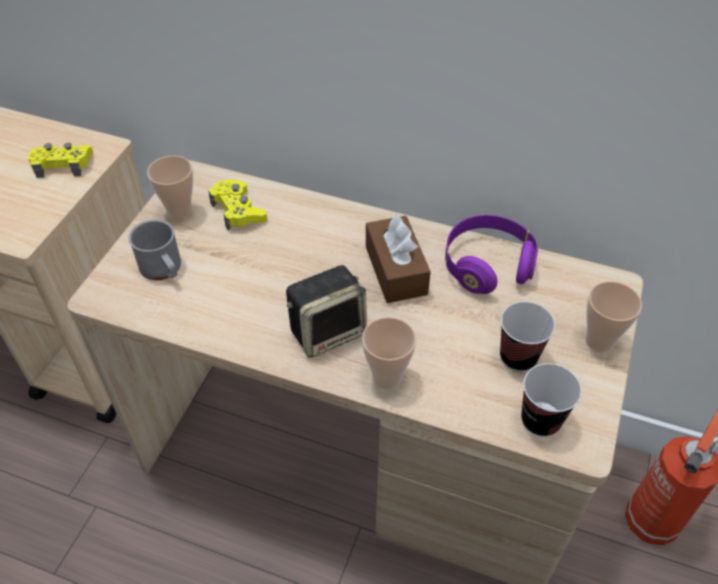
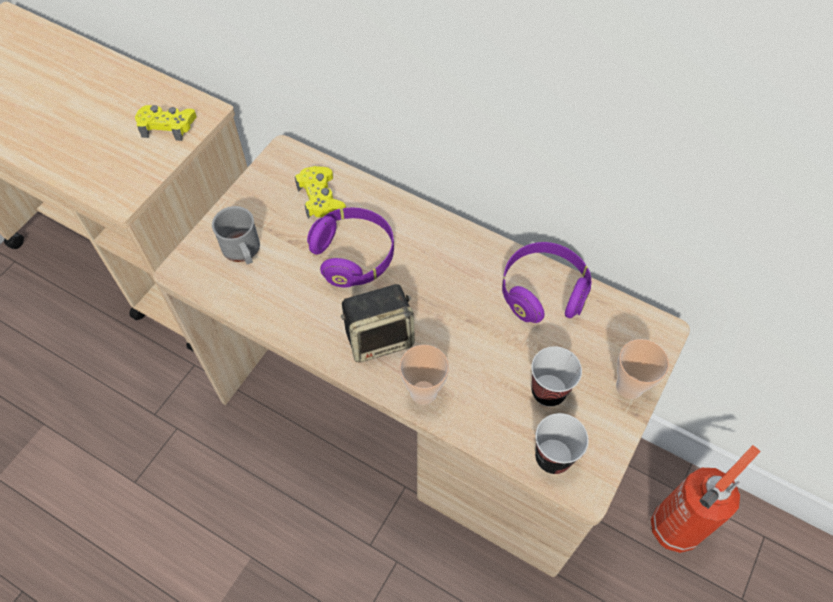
camera: 10 degrees right, 10 degrees up
cup [147,156,193,220] -> none
brown tissue box [366,215,431,303] -> none
none -> purple headphones [307,208,394,287]

